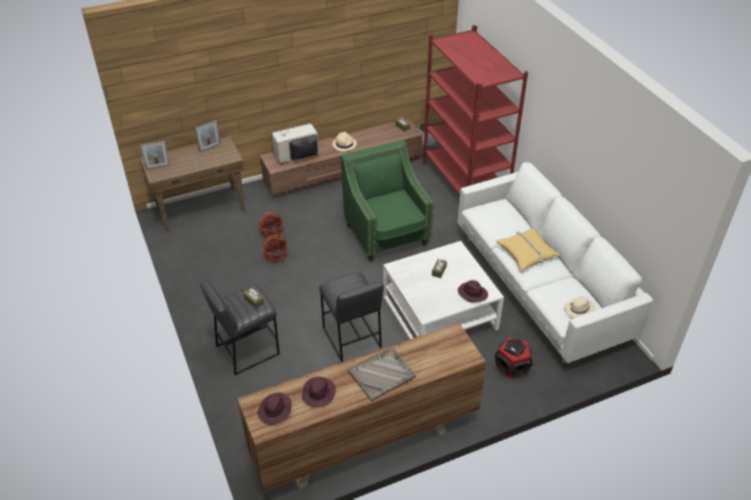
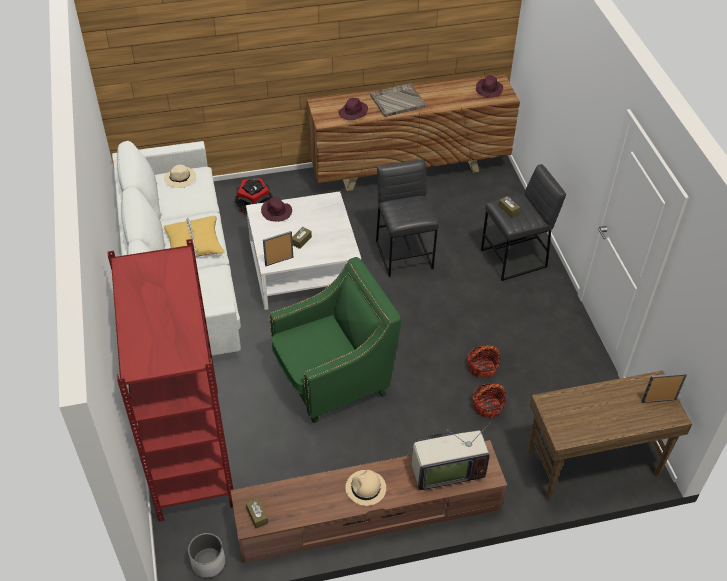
camera: 170 degrees left, 5 degrees up
picture frame [195,120,220,152] -> picture frame moved to [263,231,293,266]
purple hat [302,377,336,407] -> purple hat moved to [338,98,368,120]
green armchair [341,140,434,262] -> green armchair turned 105 degrees counterclockwise [269,257,401,423]

